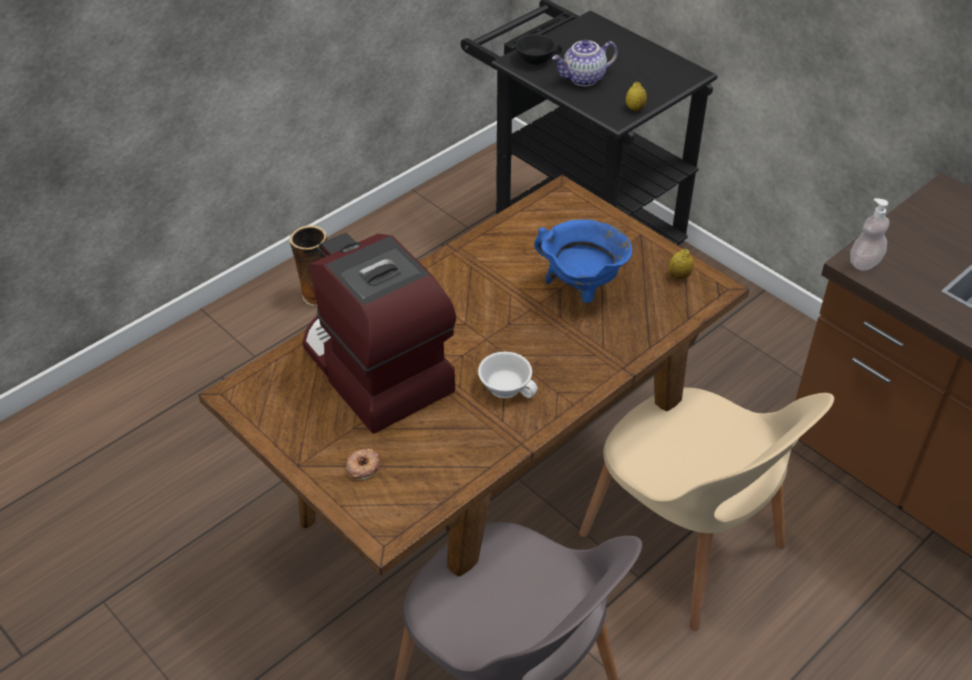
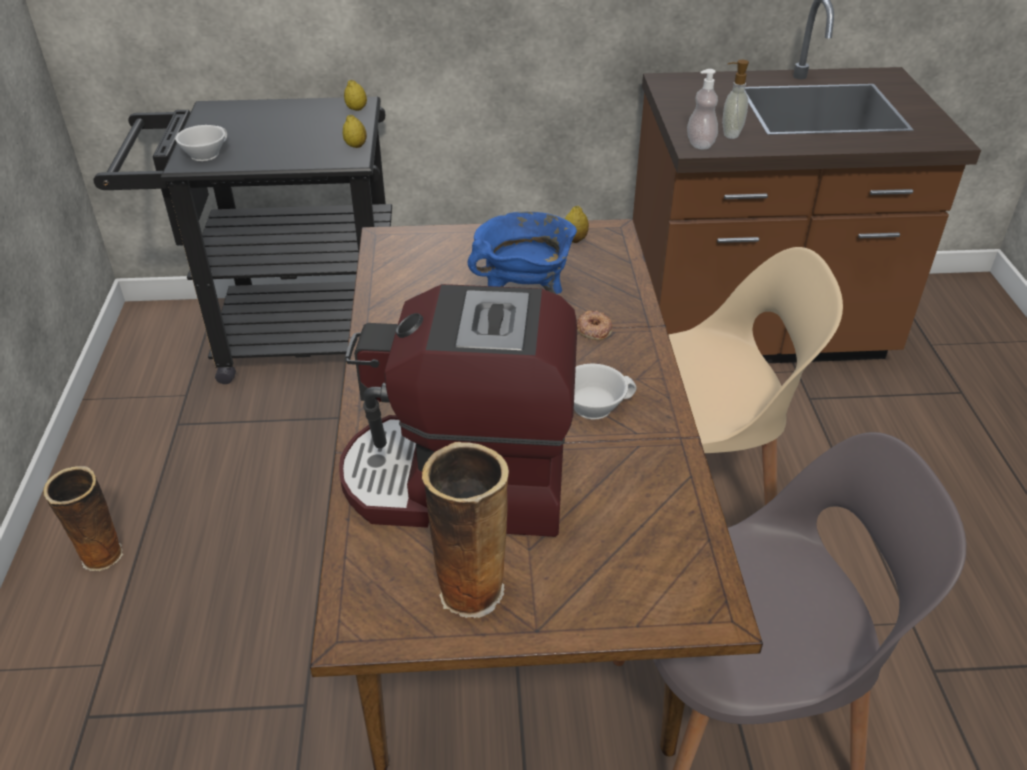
camera: 50 degrees left, 5 degrees down
donut [346,449,381,480] -> donut moved to [577,311,612,340]
black cup [515,34,562,66] -> white cup [175,125,227,161]
teapot [552,40,618,86] -> none
none -> lemon [344,80,367,111]
none -> vase [422,442,509,618]
none -> soap dispenser [722,60,749,139]

